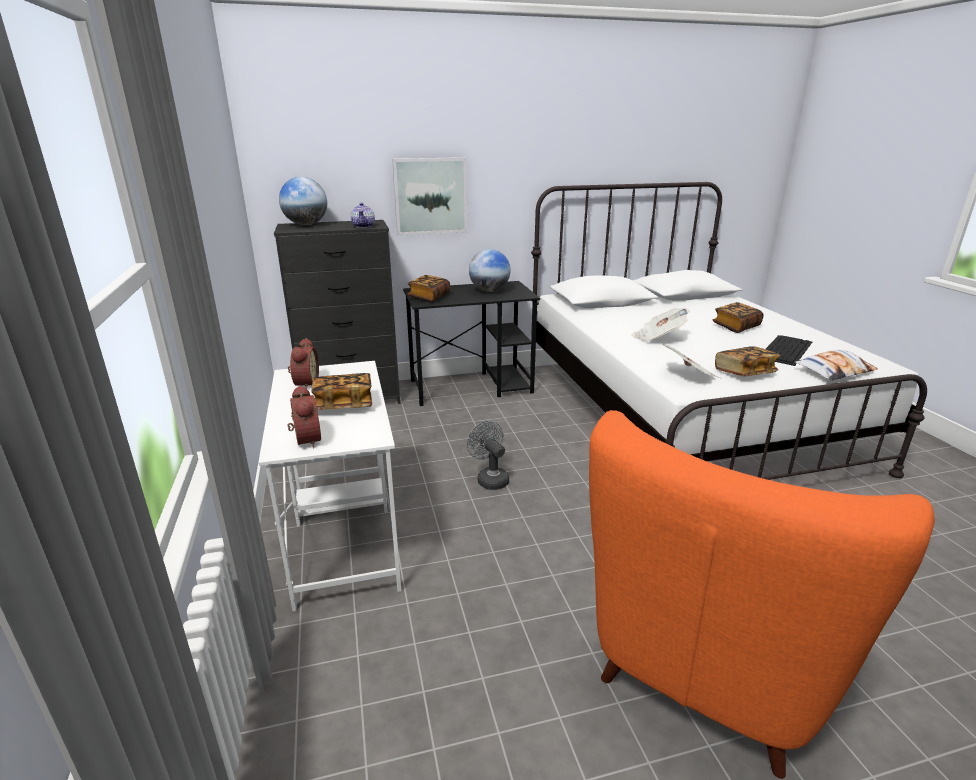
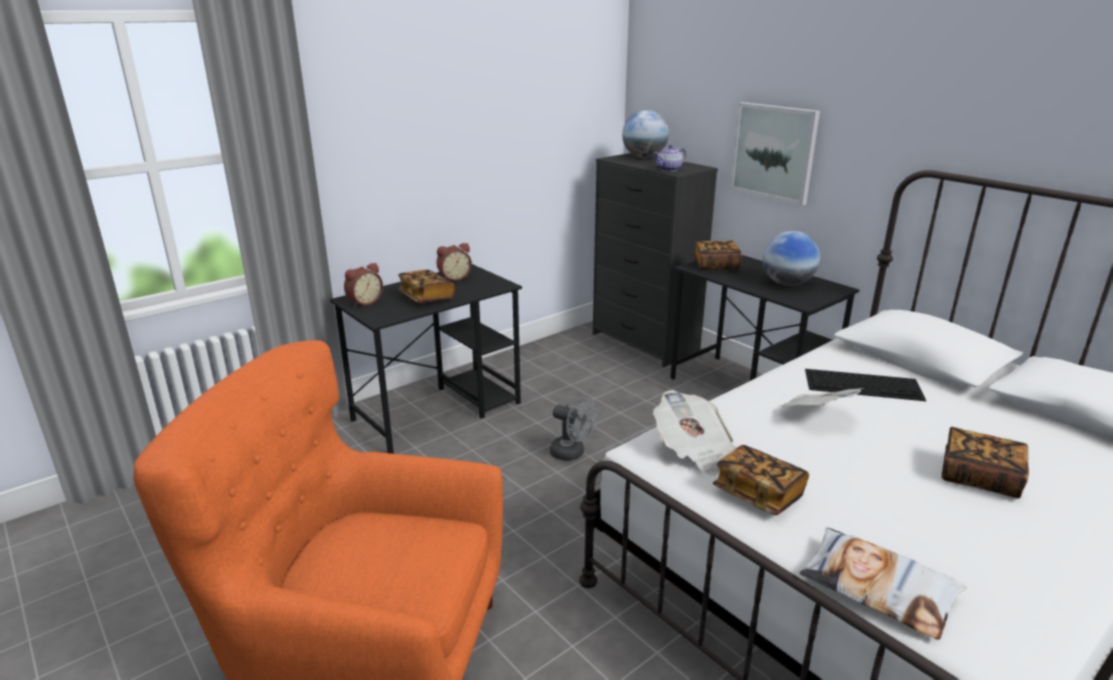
camera: 65 degrees right, 0 degrees up
white desk [258,361,401,611] -> black desk [330,264,522,454]
grey fan [467,421,509,490] -> grey fan turned 90 degrees clockwise [550,397,597,461]
keyboard [766,335,812,366] -> keyboard moved to [805,369,926,401]

